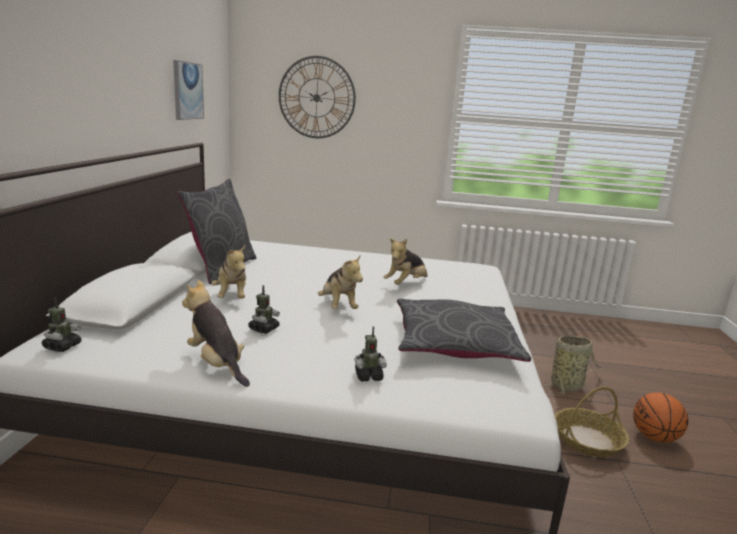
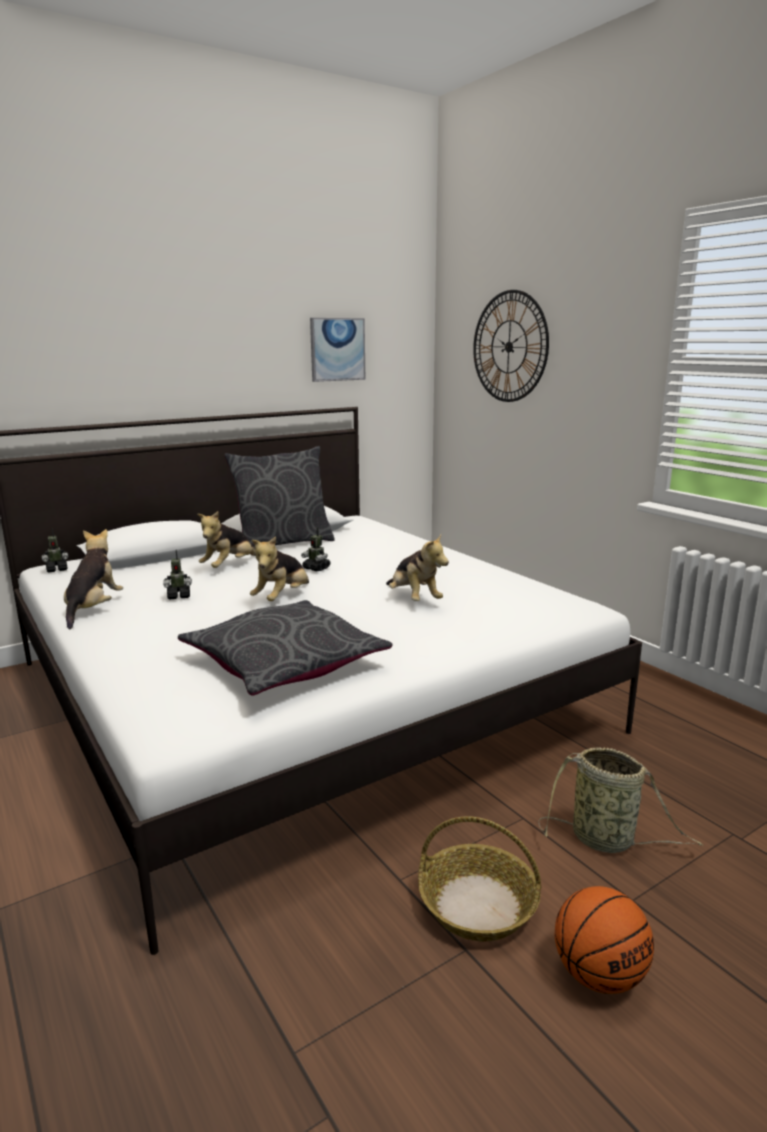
camera: 50 degrees right, 0 degrees up
toy robot [355,326,387,381] -> toy robot moved to [301,527,331,572]
plush toy [383,239,427,285] -> plush toy turned 120 degrees counterclockwise [386,534,449,601]

